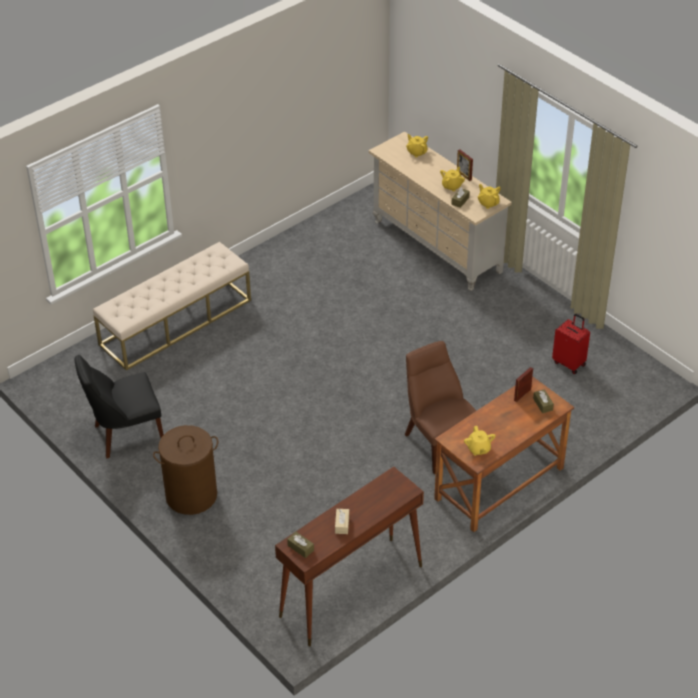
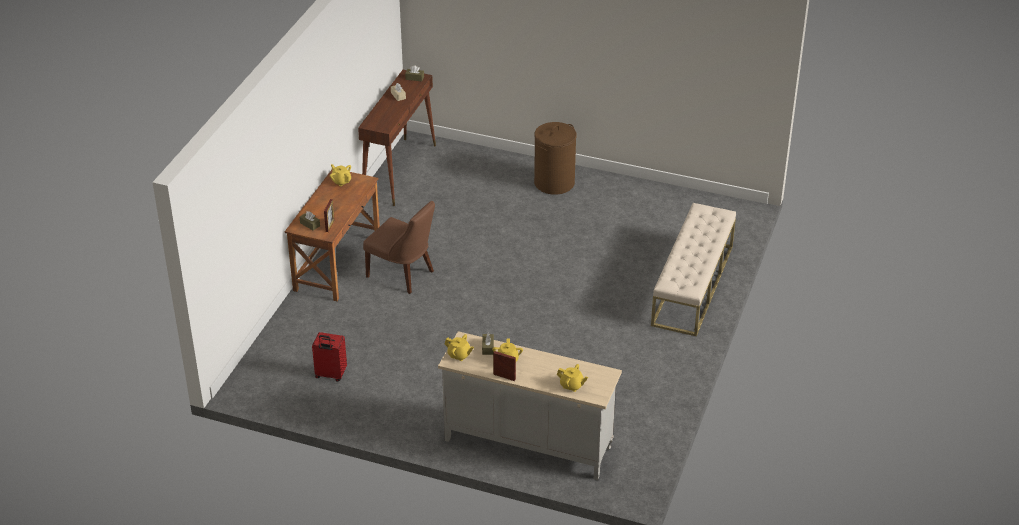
camera: 150 degrees right, 5 degrees down
black chair [75,355,164,458] -> none

